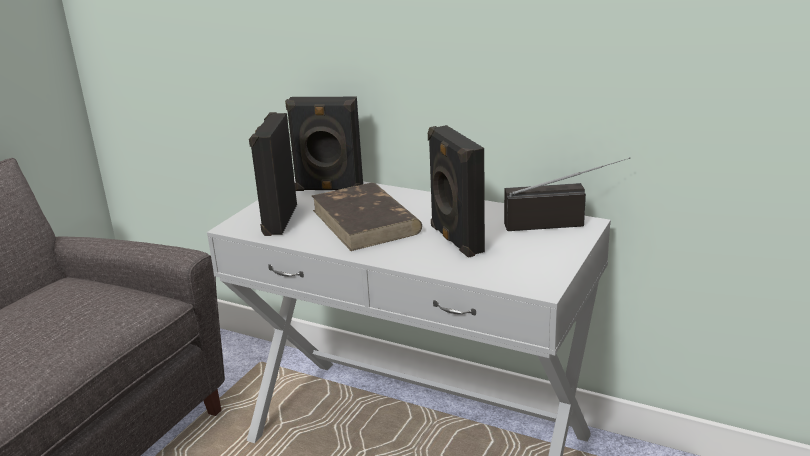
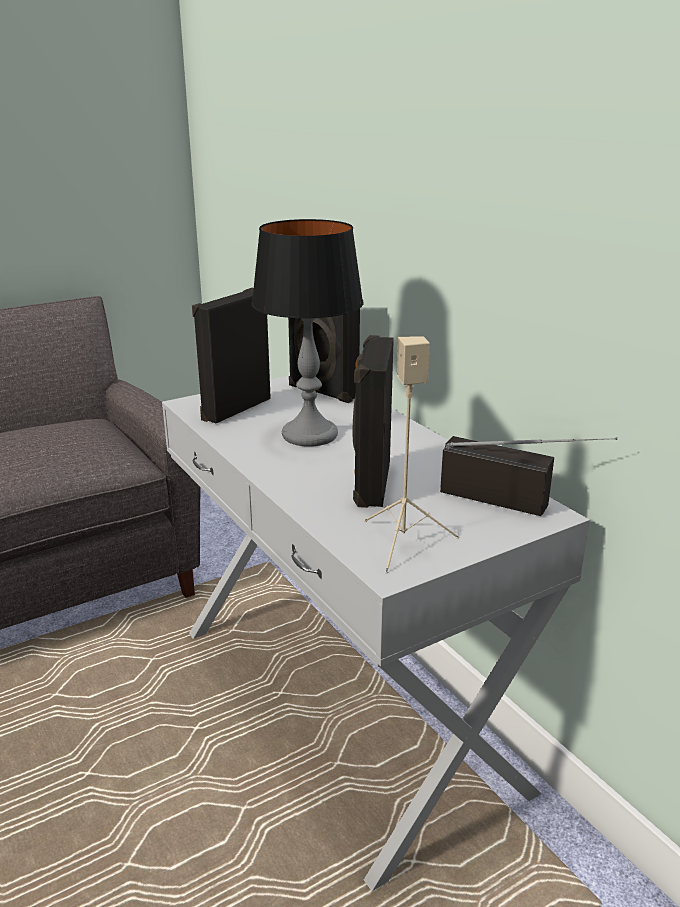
camera: 30 degrees right, 0 degrees up
brown book [312,183,422,251] -> table lamp [251,219,363,447]
none -> beige speaker [364,336,459,574]

